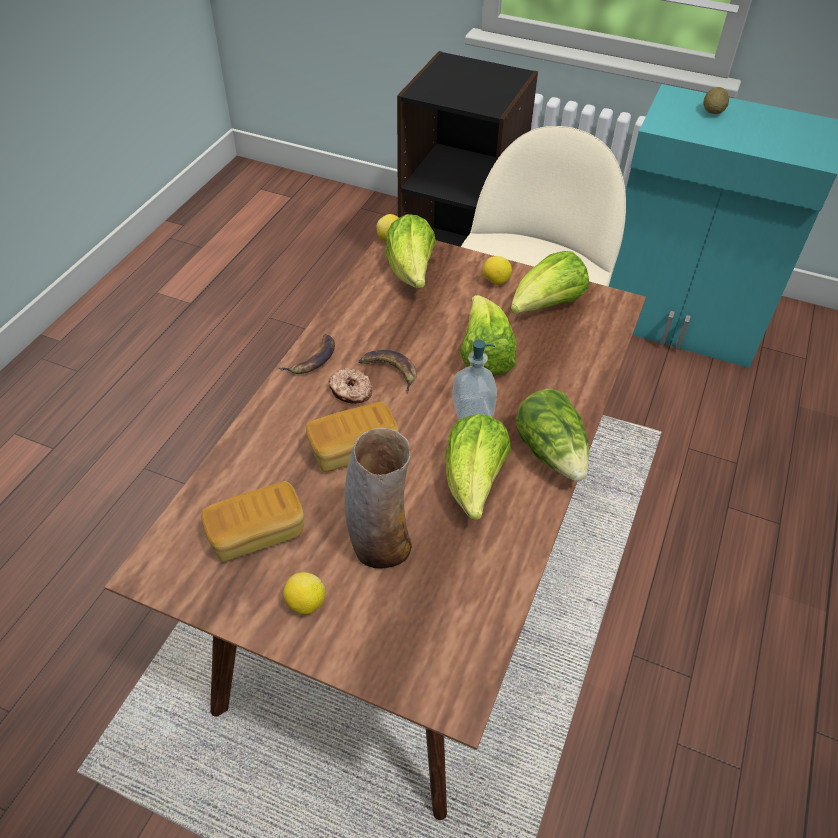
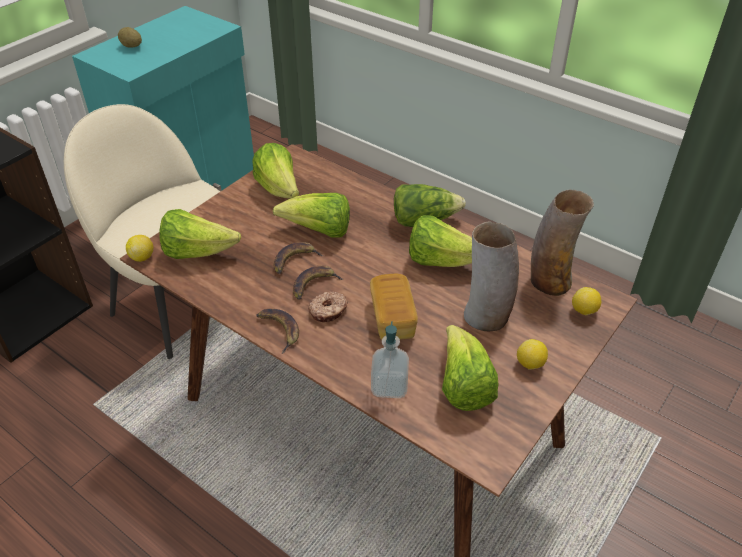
camera: 75 degrees left, 5 degrees down
bread [202,481,304,562] -> lettuce [442,325,499,411]
soap dispenser [452,340,497,419] -> soap dispenser moved to [371,321,409,398]
lemon [482,256,512,285] -> lemon moved to [572,287,601,315]
none -> banana [274,242,323,274]
none -> vase [531,190,594,296]

